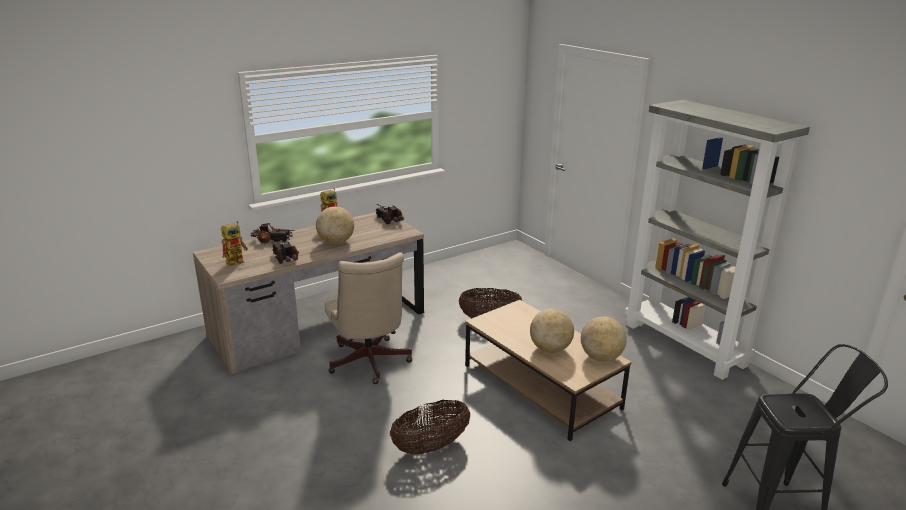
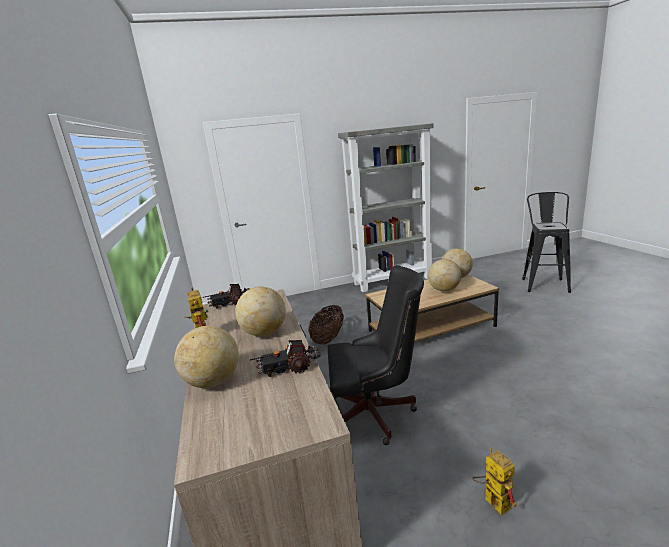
camera: 70 degrees left, 5 degrees down
toy robot [221,221,248,267] -> toy robot moved to [472,448,517,516]
toy truck [251,223,294,244] -> globe [174,326,239,388]
beige office chair [325,253,412,384] -> black office chair [328,265,424,445]
basket [390,400,470,454] -> none

